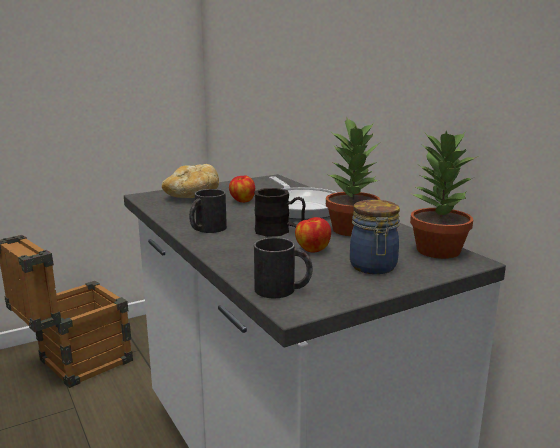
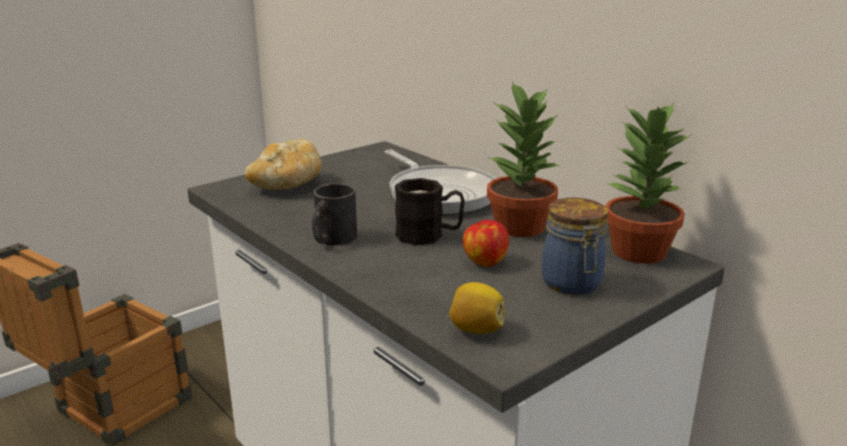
camera: 10 degrees left, 5 degrees up
apple [229,175,255,202] -> none
black mug [254,237,313,298] -> lemon [449,282,505,334]

